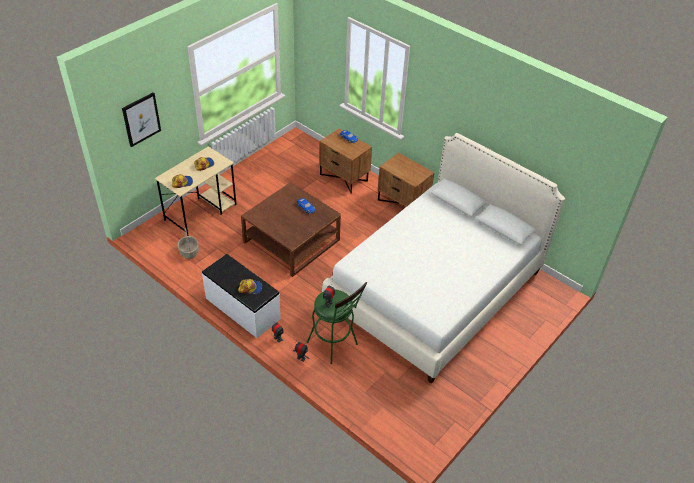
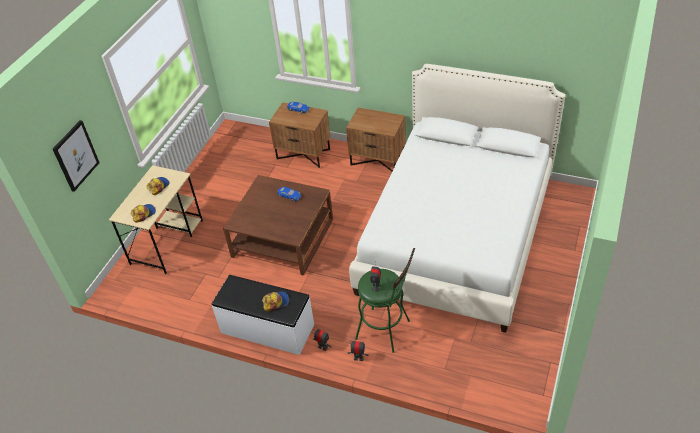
camera: 15 degrees left, 0 degrees up
basket [178,228,199,259] -> none

